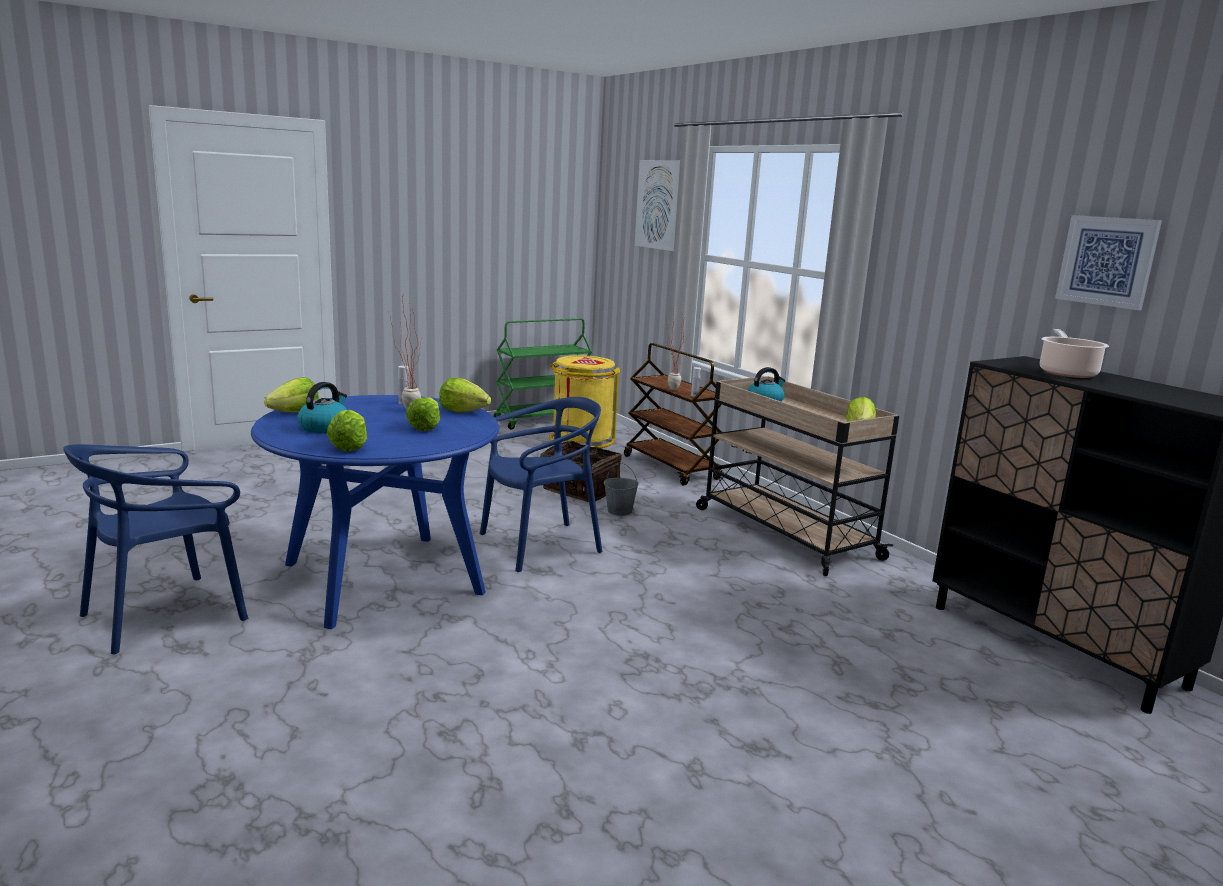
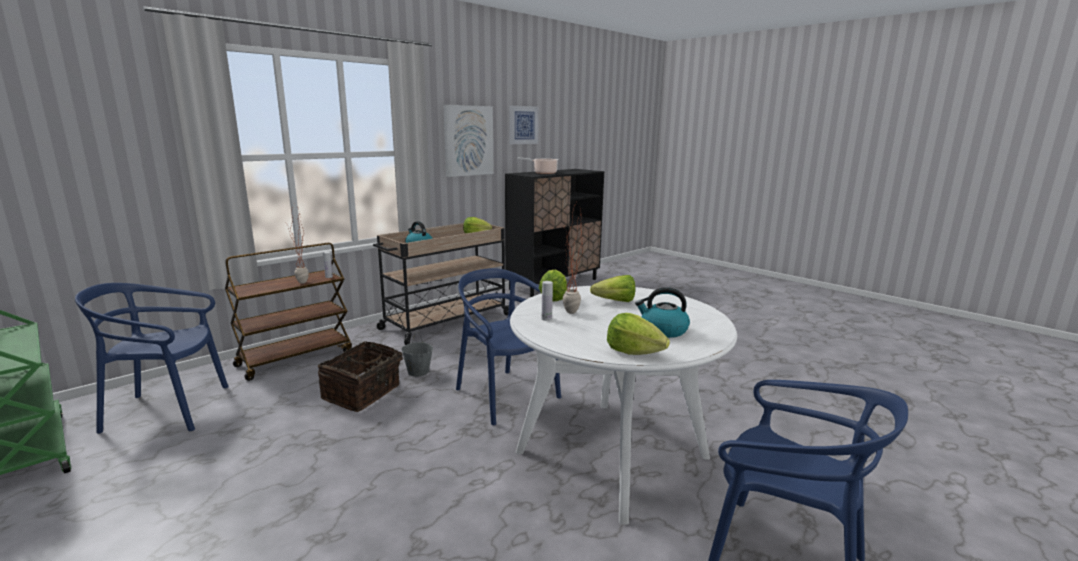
camera: 100 degrees left, 0 degrees up
blue dining table [251,395,499,629] -> white dining table [510,286,737,524]
lettuce [327,410,367,452] -> none
yellow trash can [549,355,620,448] -> blue chair [75,283,229,434]
picture [635,160,680,251] -> picture moved to [444,105,494,177]

